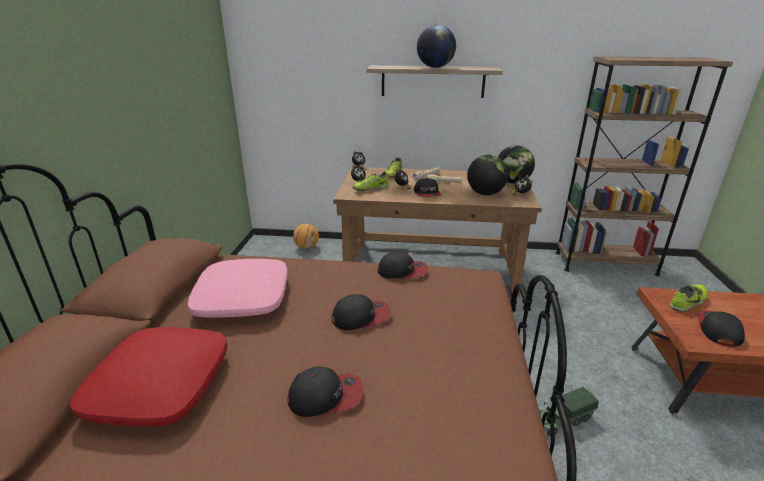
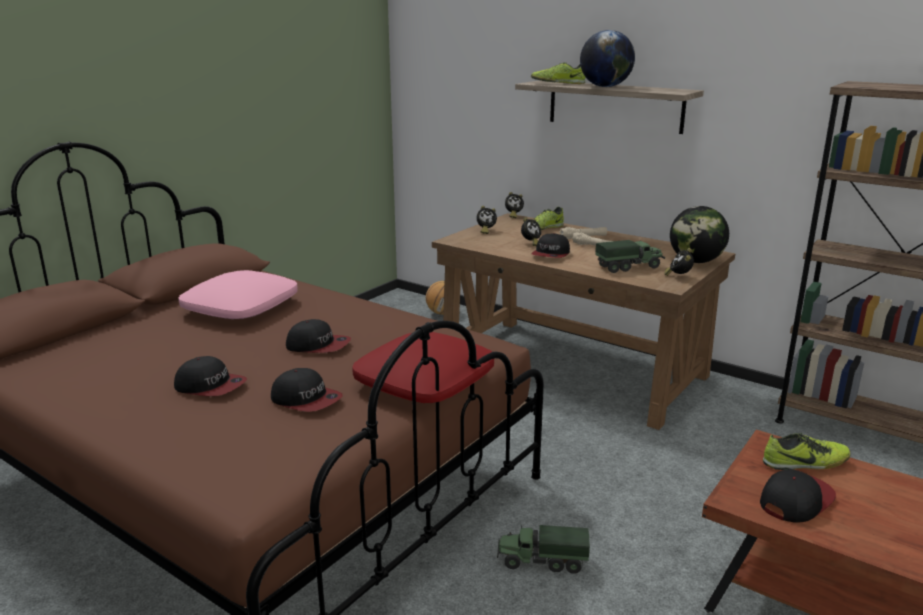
camera: 30 degrees right, 5 degrees down
red pillow [70,327,227,426] -> red pillow moved to [352,332,494,403]
shoe [352,171,389,191] -> shoe moved to [531,62,585,84]
cap [378,251,428,279] -> cap moved to [271,368,343,412]
globe [467,155,509,195] -> toy truck [595,240,665,273]

